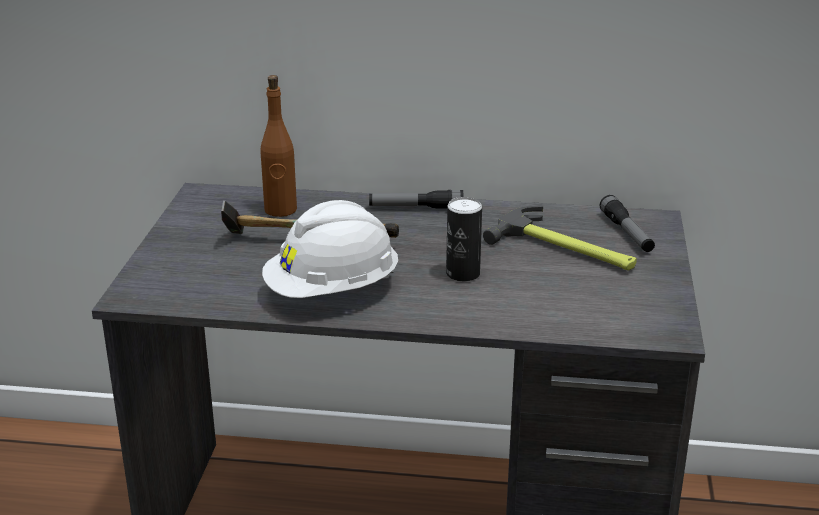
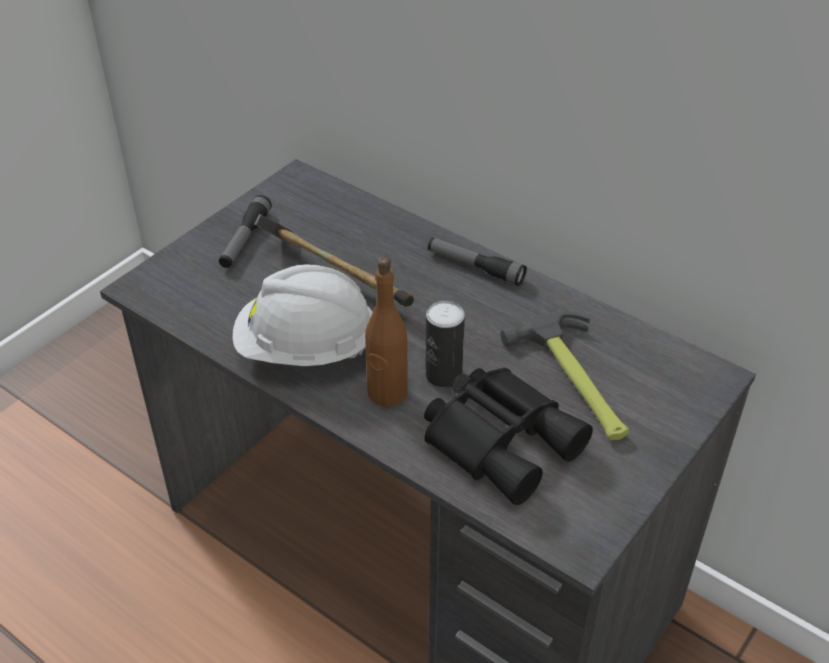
camera: 30 degrees right, 15 degrees up
brown bottle [261,75,297,217] -> brown bottle moved to [365,256,408,407]
flashlight [599,195,655,252] -> flashlight moved to [219,195,272,268]
none -> black binoculars [424,368,593,505]

